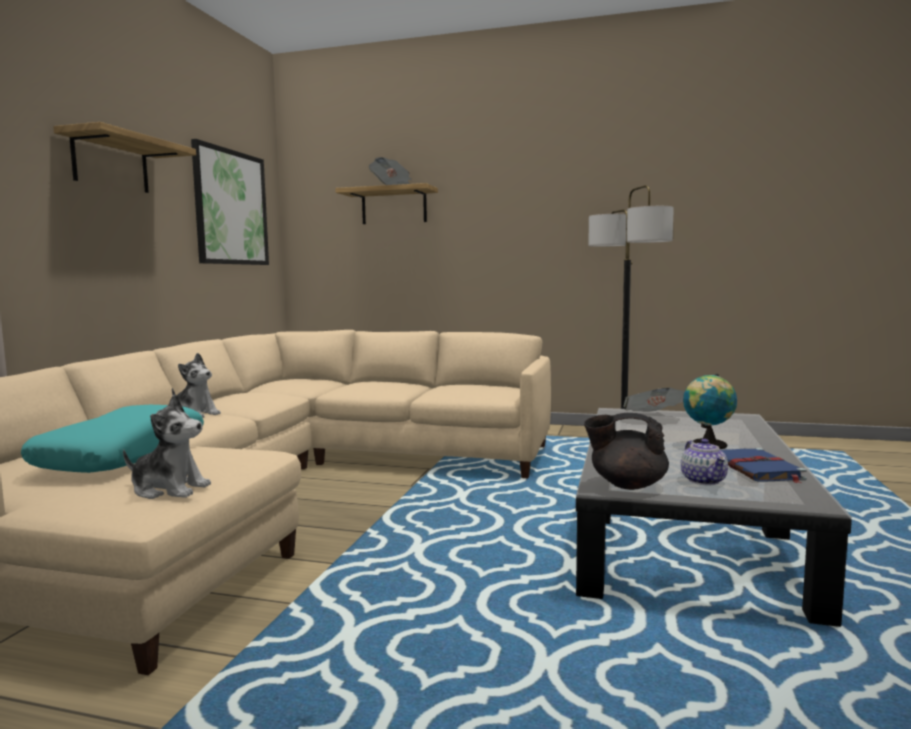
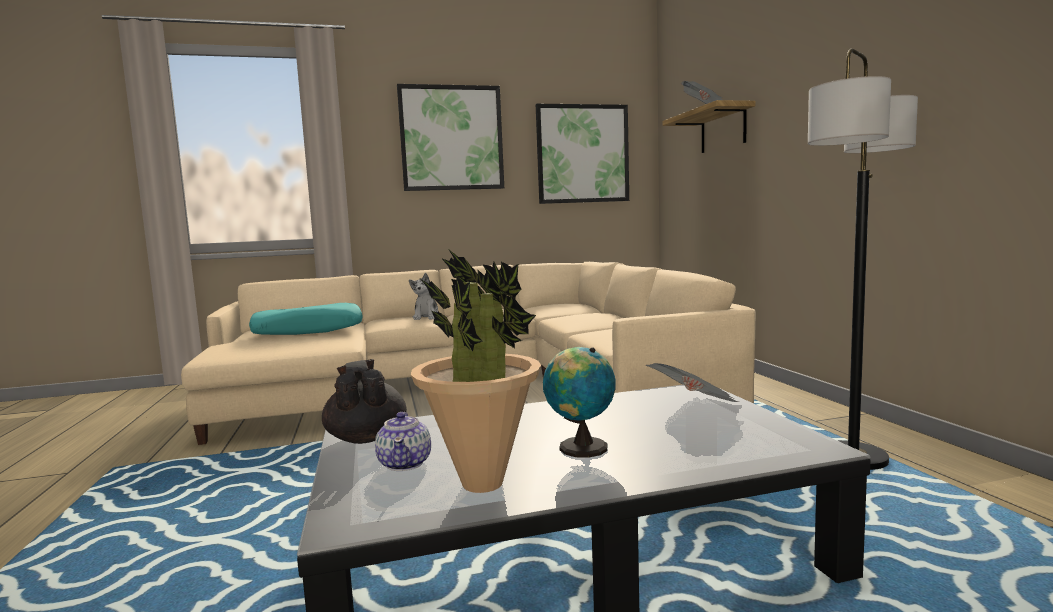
camera: 60 degrees right, 0 degrees up
shelf [53,122,196,193] -> picture [397,84,504,191]
plush toy [123,394,211,499] -> none
teapot [681,439,728,485] -> teapot turned 60 degrees counterclockwise [375,412,431,471]
blue book [721,448,807,483] -> potted plant [411,249,541,493]

